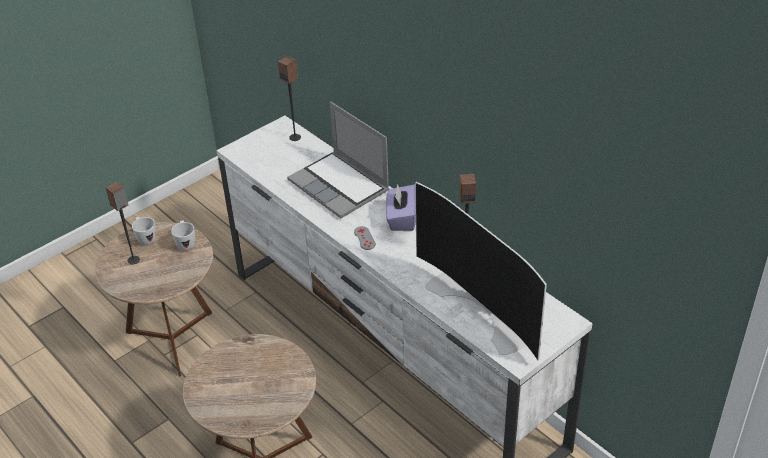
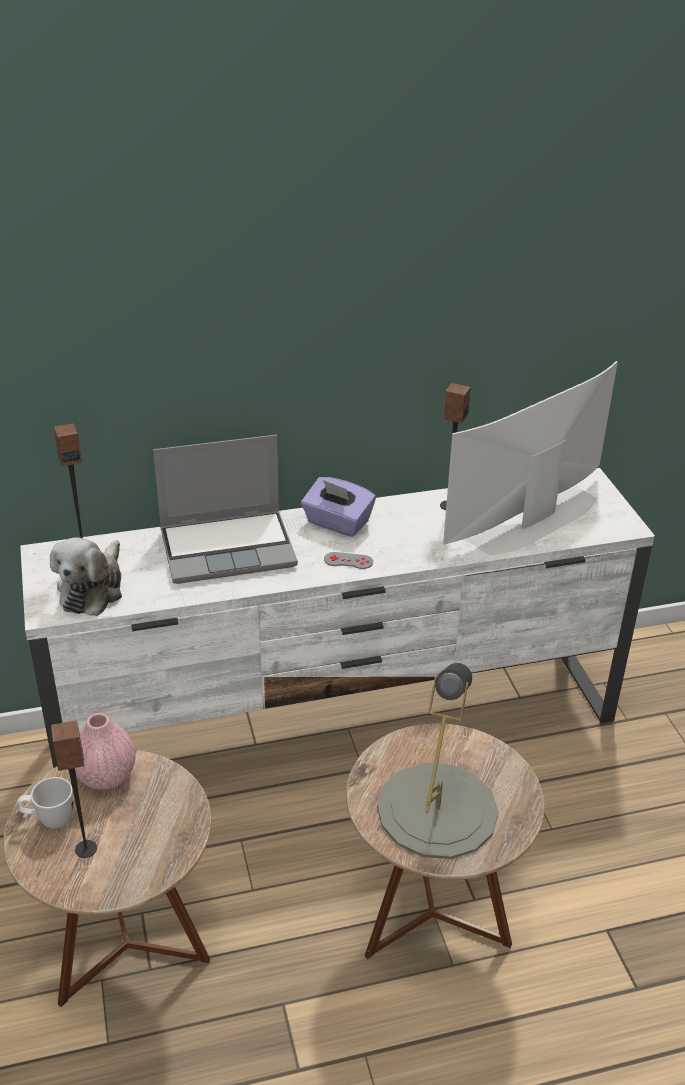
camera: 65 degrees left, 5 degrees down
white mug [171,220,195,251] -> pink vase [75,713,136,790]
television [415,182,547,361] -> television turned 150 degrees clockwise [443,361,618,556]
none -> plush toy [50,538,122,616]
none -> grey table lamp [377,663,499,859]

